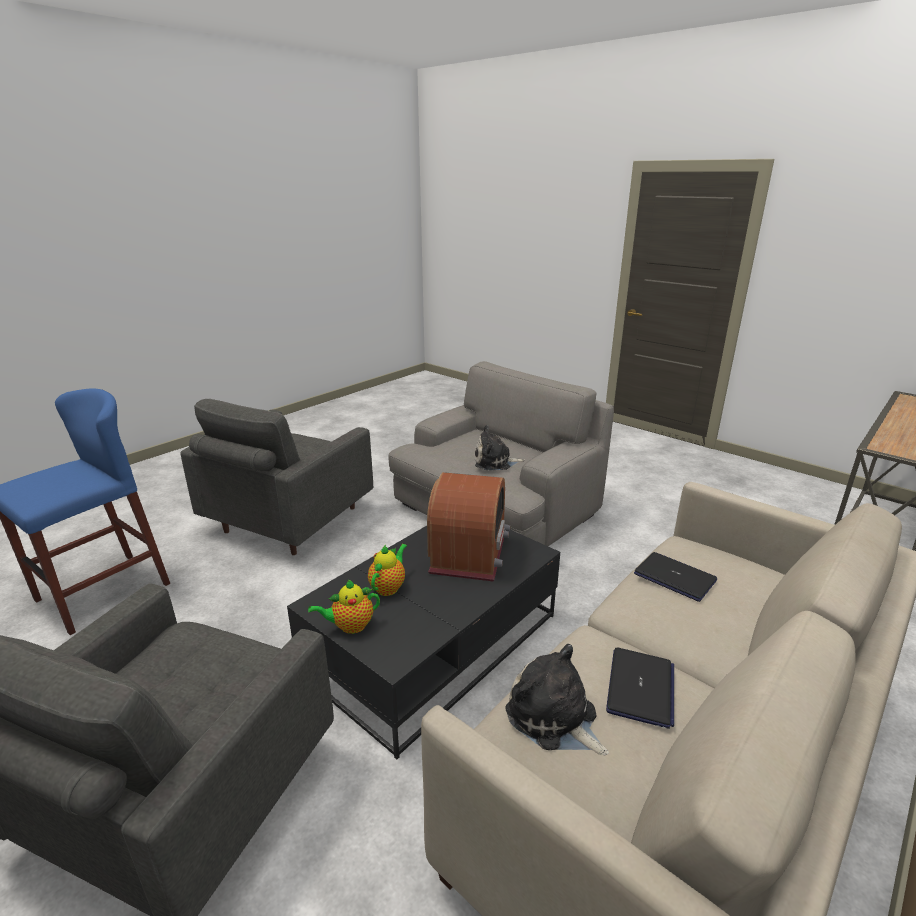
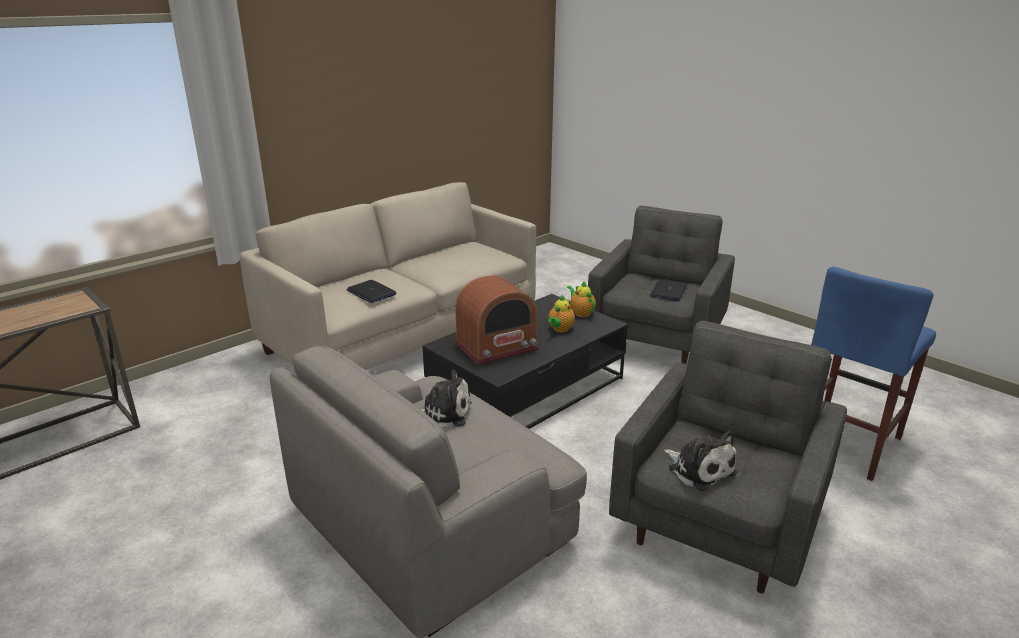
camera: 175 degrees left, 0 degrees up
teapot [308,579,380,634] -> teapot turned 105 degrees counterclockwise [567,281,596,317]
radio [427,472,510,582] -> radio turned 135 degrees counterclockwise [454,275,539,365]
plush toy [505,644,609,755] -> plush toy moved to [664,431,737,491]
laptop [606,648,674,729] -> laptop moved to [650,280,688,301]

